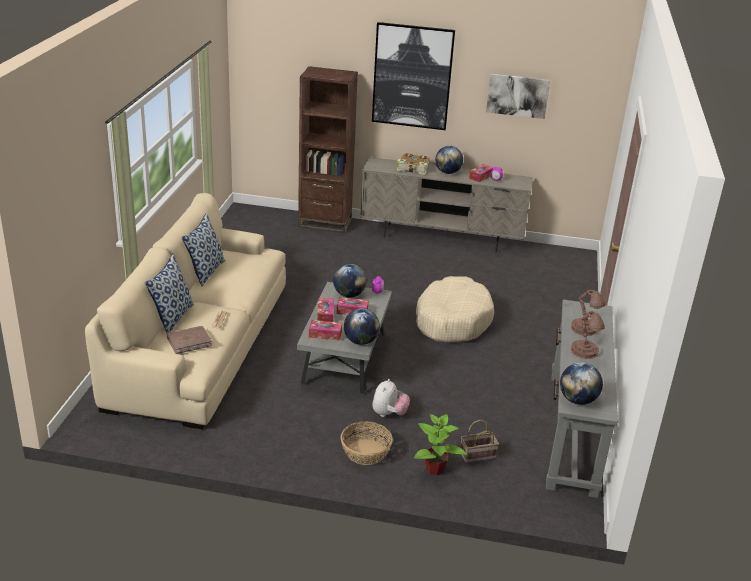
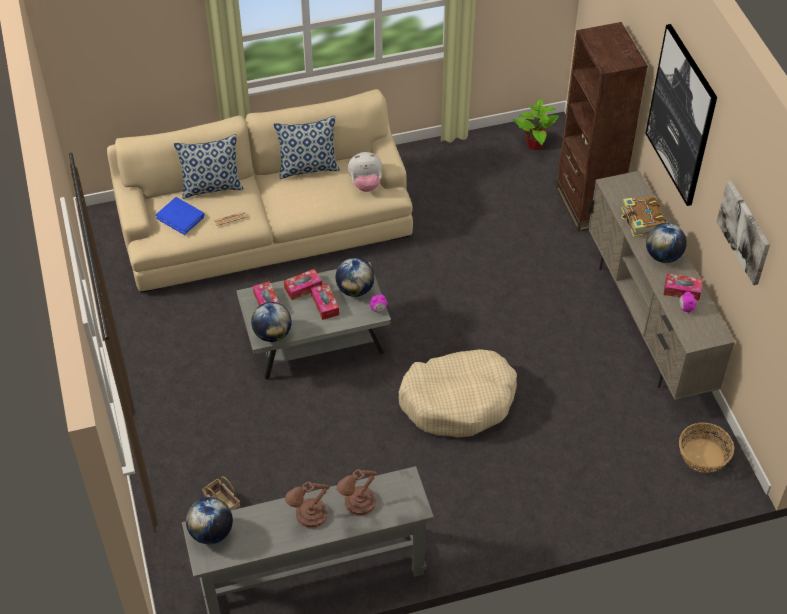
camera: 65 degrees right, 20 degrees up
brown book [167,326,212,354] -> blue book [156,197,204,235]
basket [341,422,393,465] -> basket moved to [679,423,734,473]
plush toy [372,379,410,417] -> plush toy moved to [348,152,382,192]
potted plant [414,414,467,475] -> potted plant moved to [513,98,559,150]

